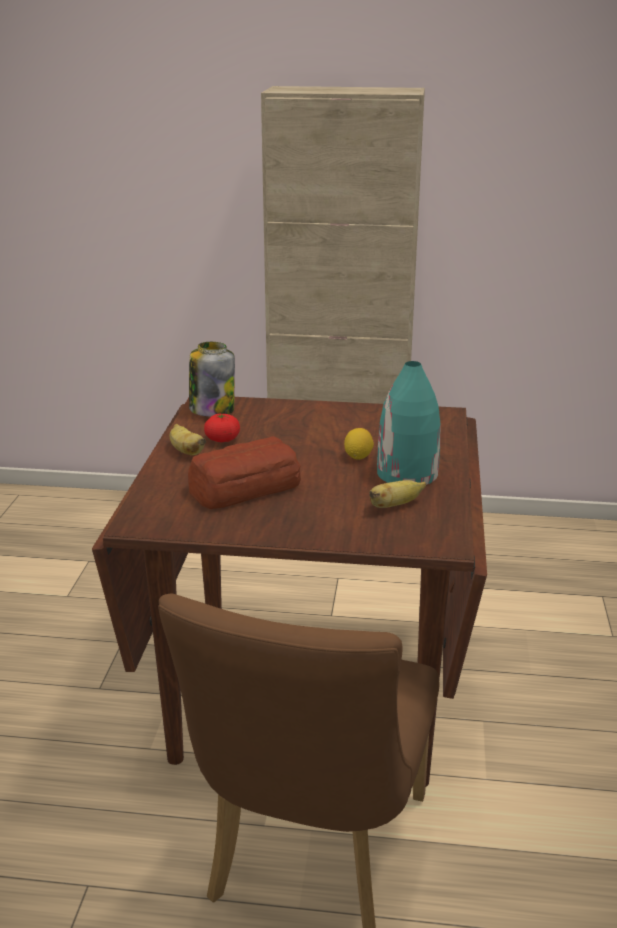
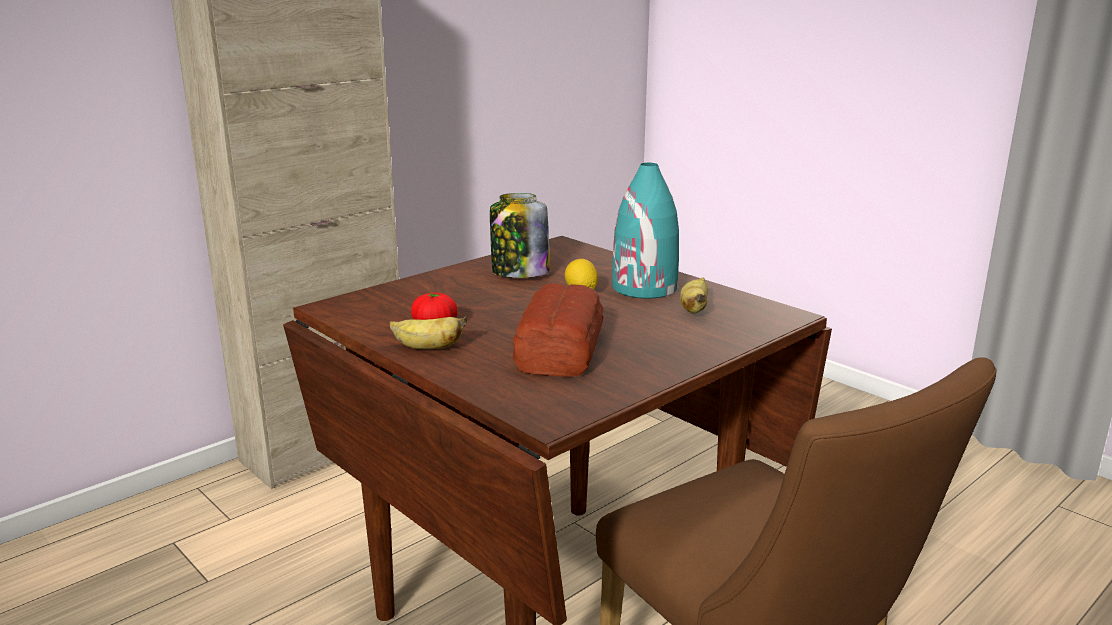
camera: 50 degrees left, 5 degrees down
jar [189,342,235,417] -> jar moved to [490,193,550,278]

